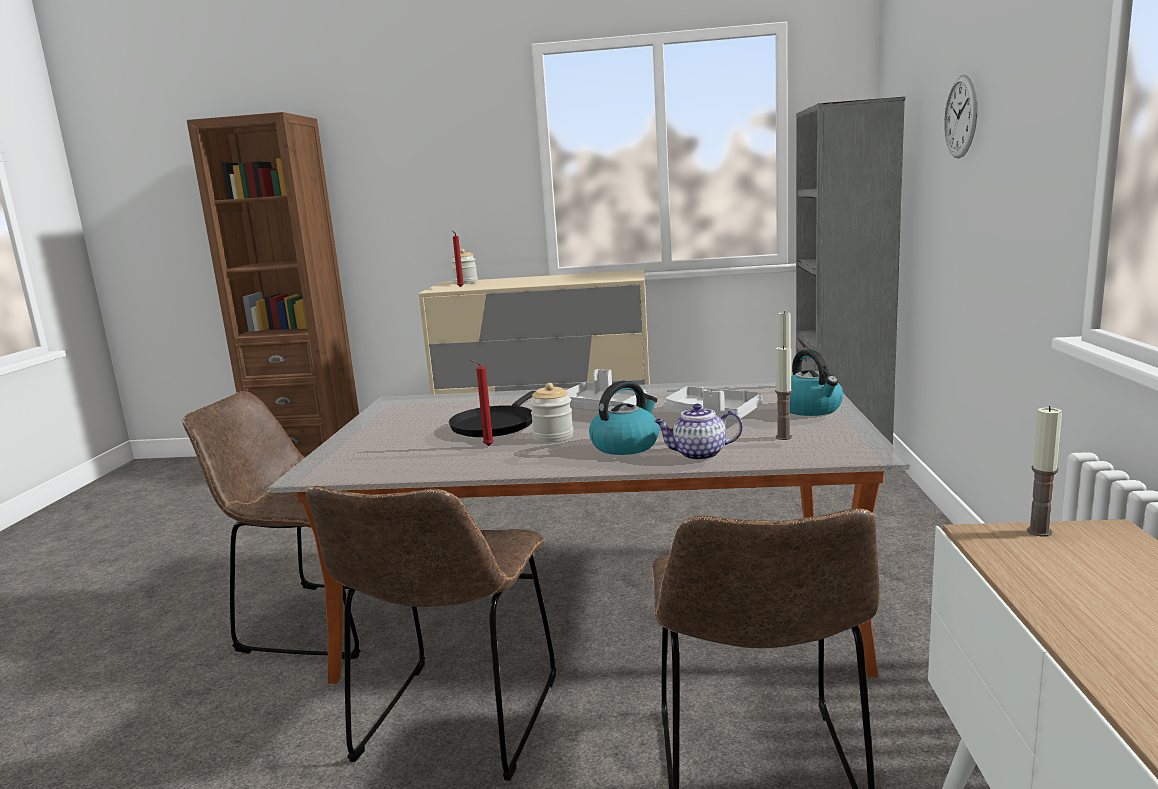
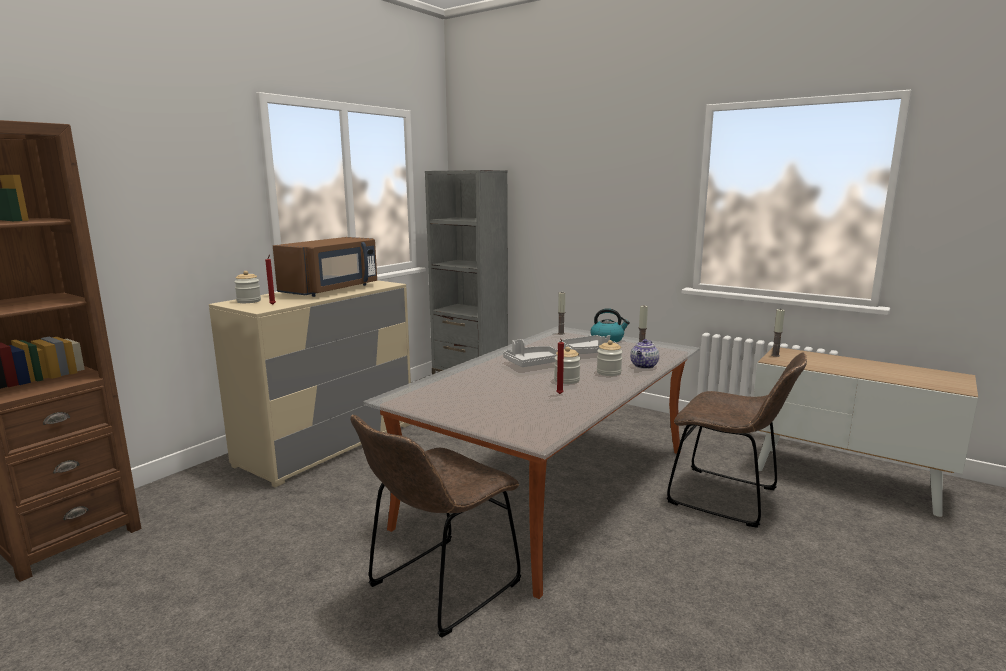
camera: 60 degrees left, 0 degrees up
brown chair [306,486,556,781] -> none
black frying pan [449,391,536,437] -> none
kettle [589,381,659,455] -> jar [597,340,623,376]
wall clock [944,75,978,158] -> none
none -> brown microwave [273,237,377,297]

